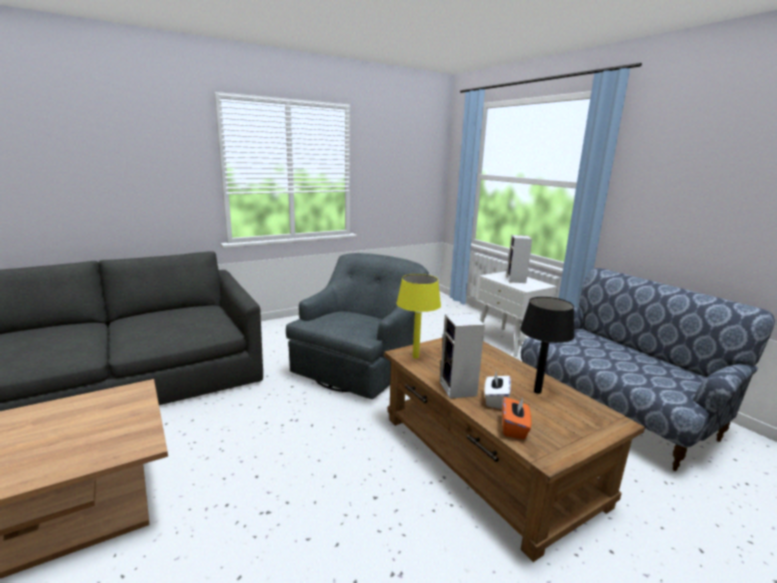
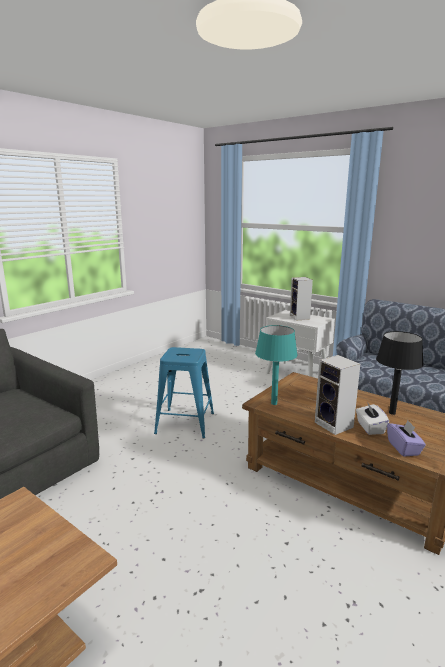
camera: 20 degrees left, 0 degrees up
grey armchair [286,253,429,399] -> blue stool [154,347,214,439]
yellow table lamp [397,274,441,359] -> turquoise table lamp [255,325,298,405]
orange tissue box [502,397,532,439] -> purple tissue box [387,420,426,457]

